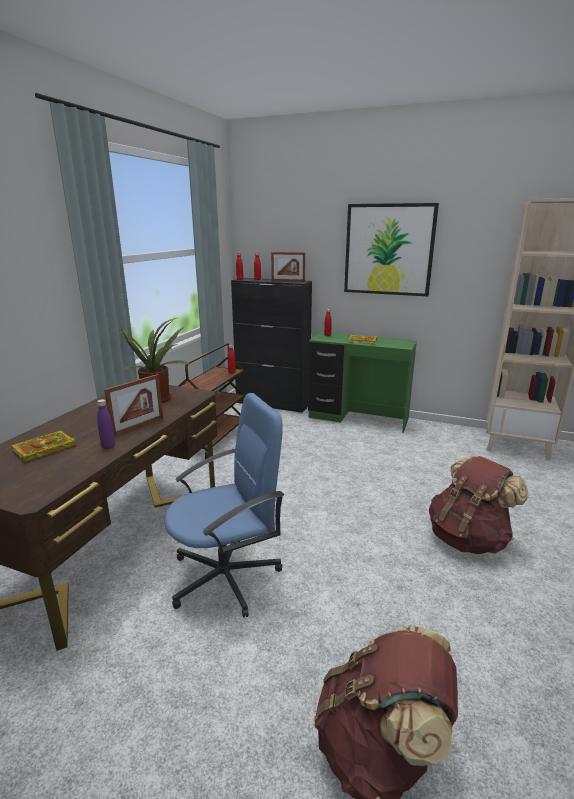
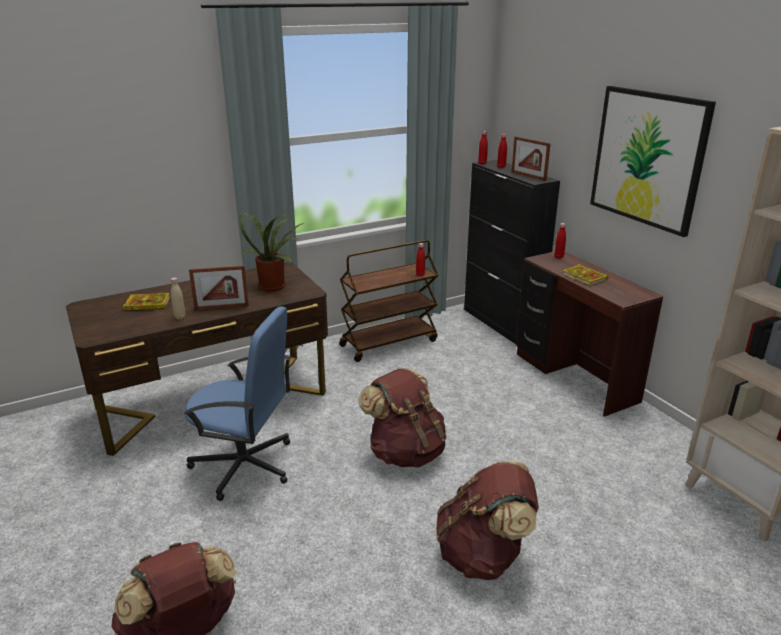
camera: 40 degrees right, 5 degrees up
purple bottle [97,399,115,449] -> beige bottle [170,277,186,319]
green desk [308,332,417,433] -> brown desk [516,252,663,417]
none -> brown backpack [358,368,447,467]

